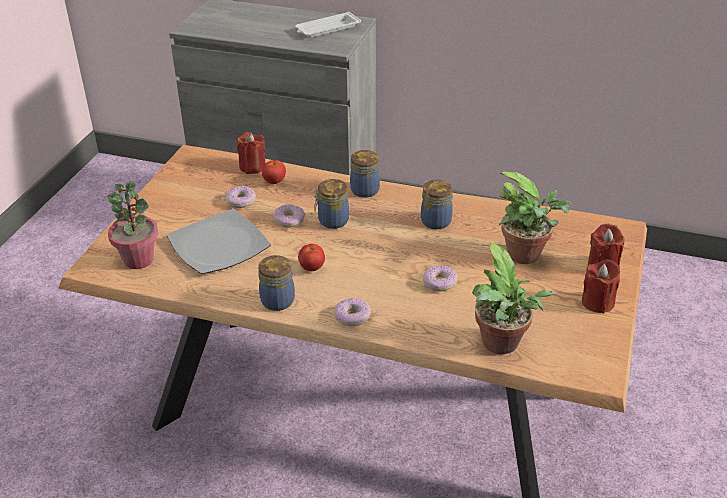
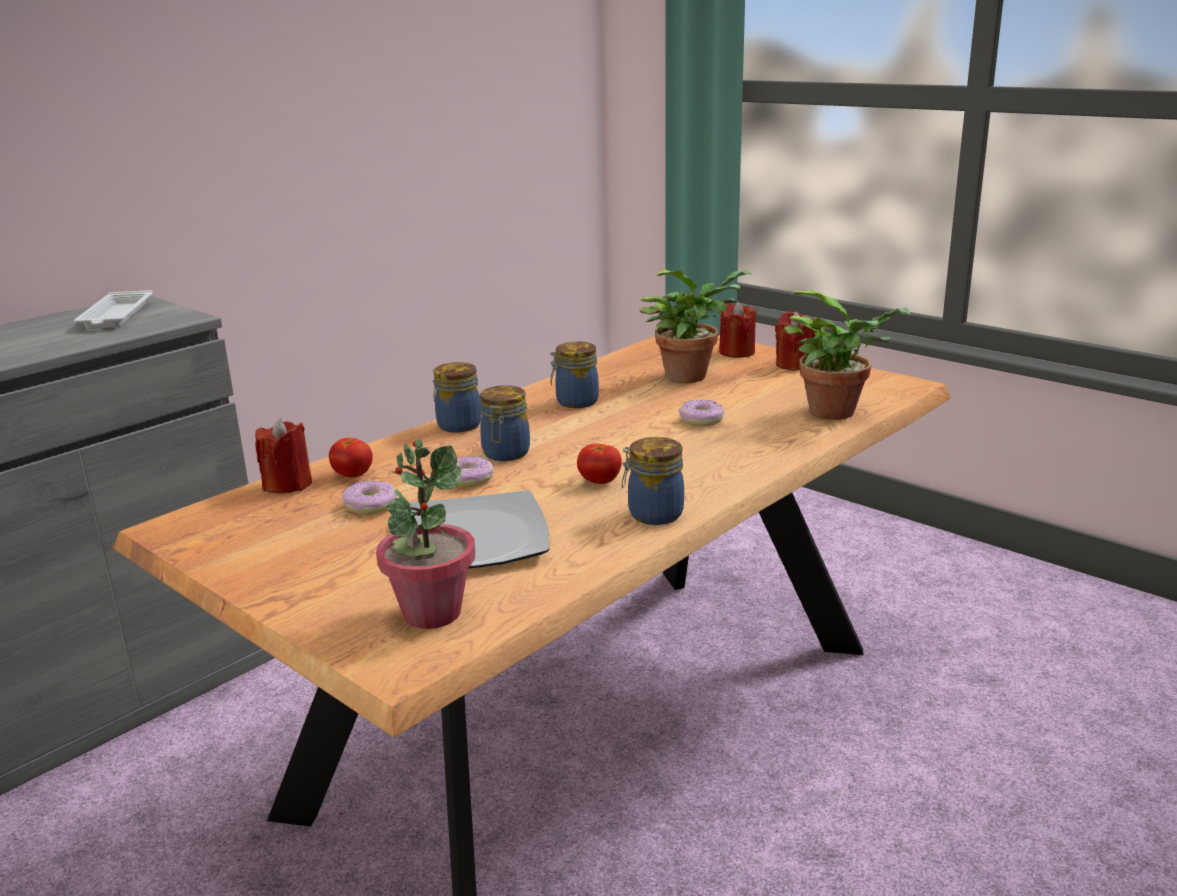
camera: 65 degrees left, 15 degrees down
donut [334,298,371,326] -> none

